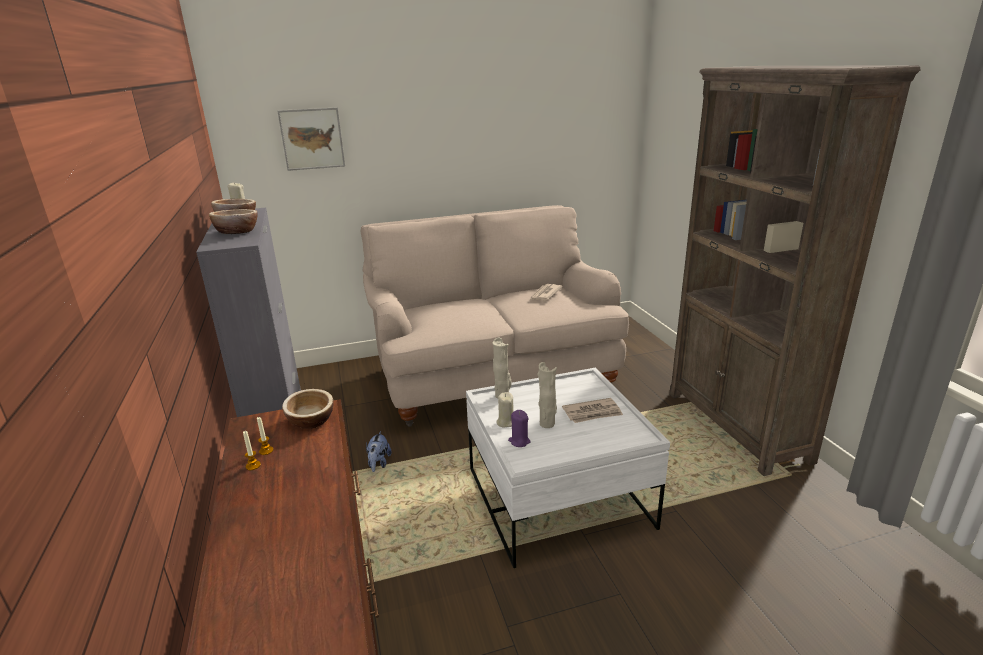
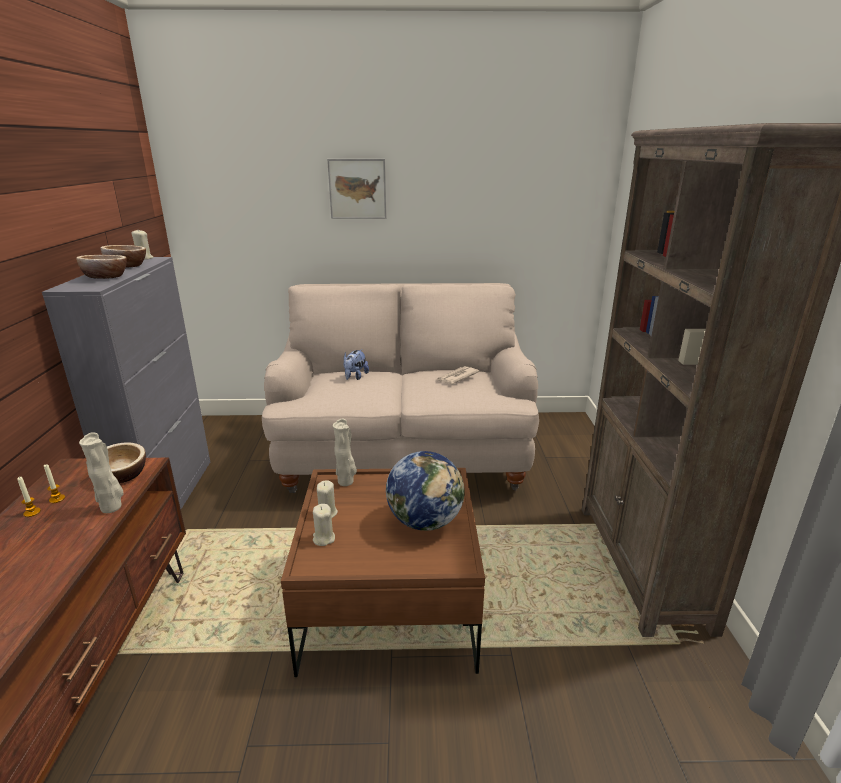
camera: 15 degrees right, 0 degrees up
picture [277,107,345,171] -> picture moved to [327,159,387,219]
plush toy [366,431,392,472] -> plush toy moved to [344,349,369,380]
white coffee table [466,368,670,568] -> brown coffee table [281,468,485,677]
purple candle [508,410,531,447] -> beige candle [313,504,335,546]
beige vase [537,362,557,428] -> beige vase moved to [79,432,124,513]
newspaper [562,398,623,423] -> globe [386,451,464,531]

